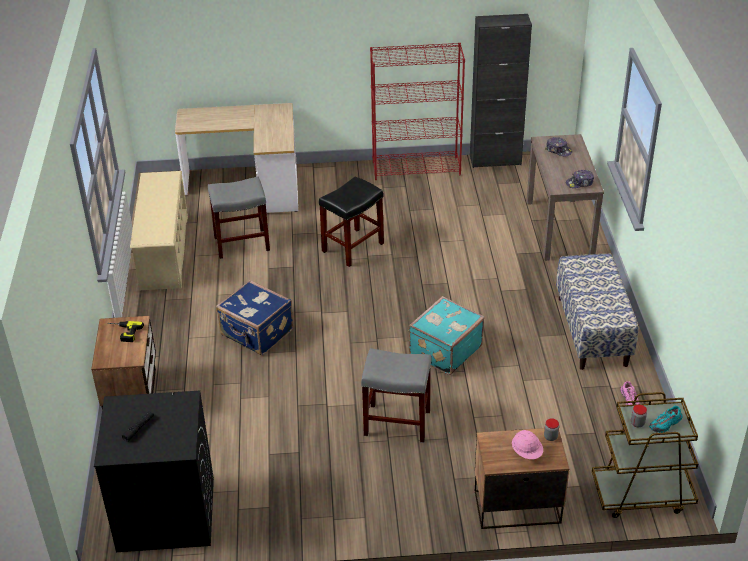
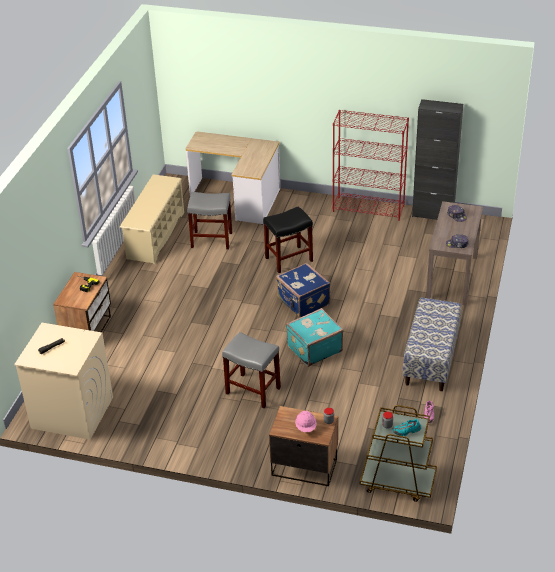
camera: 20 degrees right, 0 degrees up
black washing machine [94,391,214,552] -> beige washing machine [14,323,113,440]
blue suitcase [216,280,293,355] -> blue suitcase moved to [276,263,330,318]

